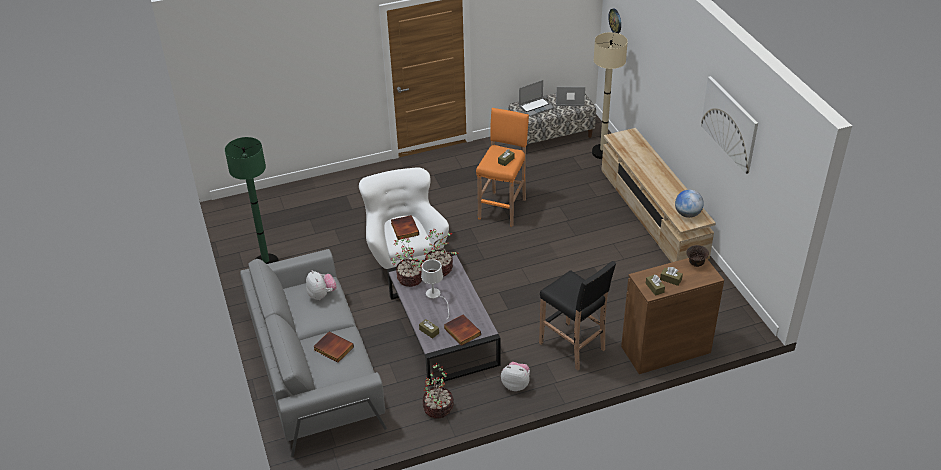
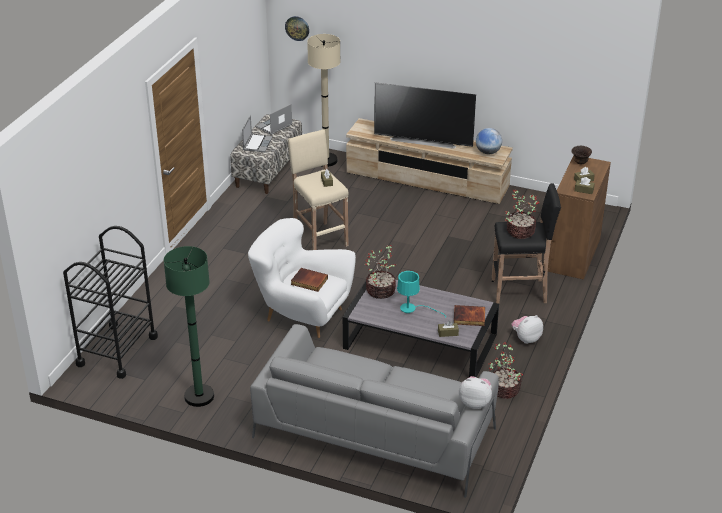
camera: 50 degrees left, 5 degrees down
plush toy [306,270,337,300] -> plush toy moved to [459,376,492,409]
book [313,331,354,363] -> none
potted plant [391,237,423,287] -> potted plant moved to [505,189,540,239]
white table lamp [421,259,449,319] -> turquoise table lamp [397,271,446,318]
orange stool [476,108,529,227] -> beige stool [288,129,349,250]
picture [701,76,758,174] -> none
none -> black cart [63,226,158,379]
none -> television [374,82,476,149]

